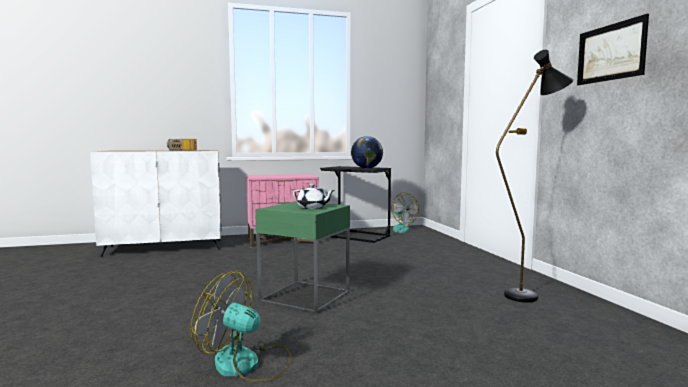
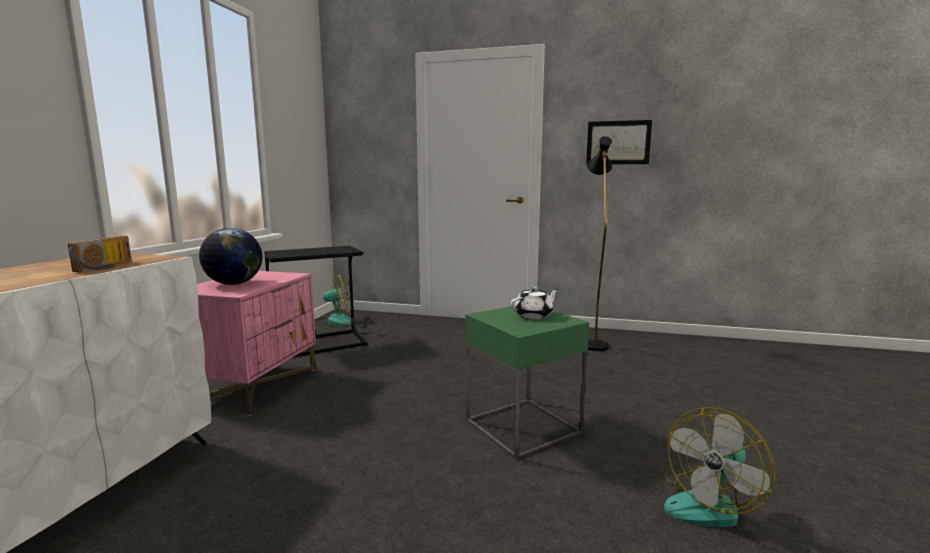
camera: 60 degrees left, 5 degrees up
globe [351,136,383,169] -> globe moved to [199,228,262,285]

